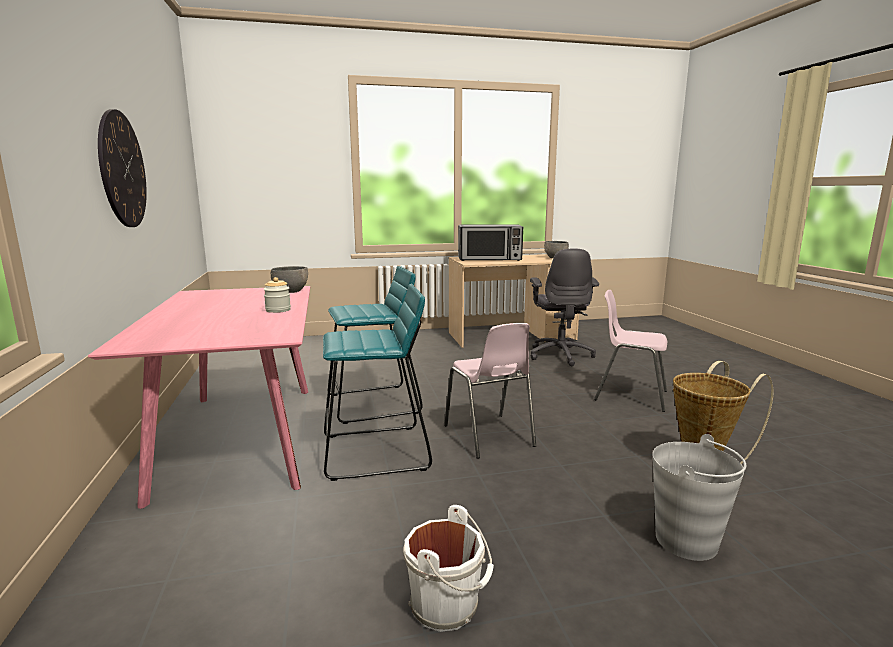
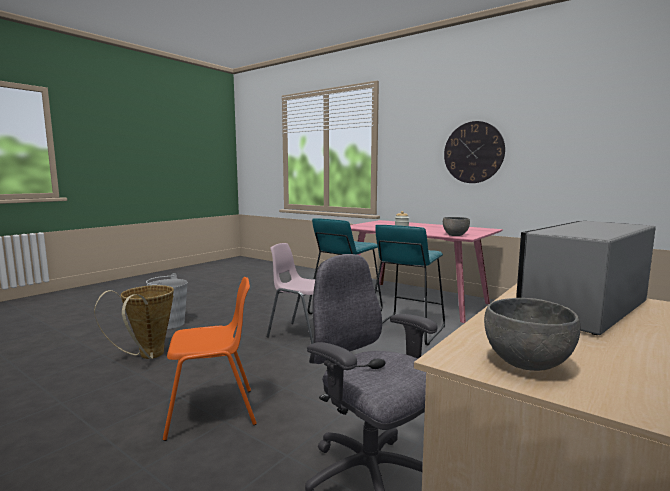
camera: 140 degrees right, 5 degrees down
white bucket [403,505,494,632] -> none
pink chair [594,290,667,412] -> orange chair [163,277,257,441]

